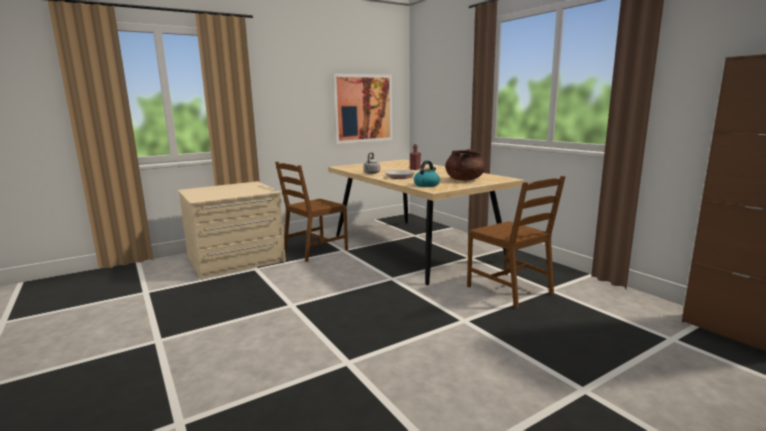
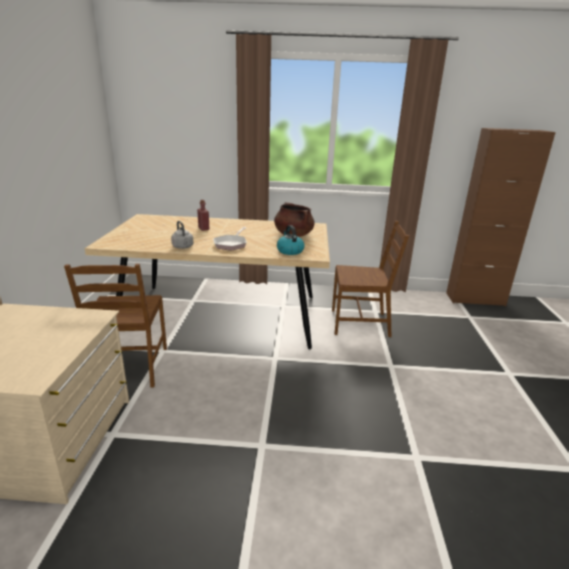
camera: 55 degrees left, 10 degrees up
picture [332,74,393,144] -> none

